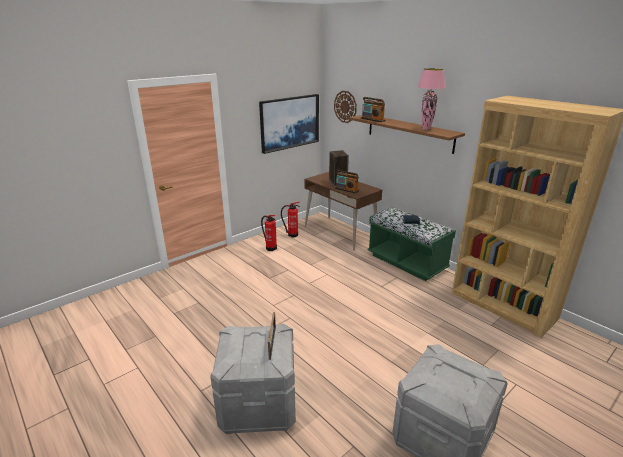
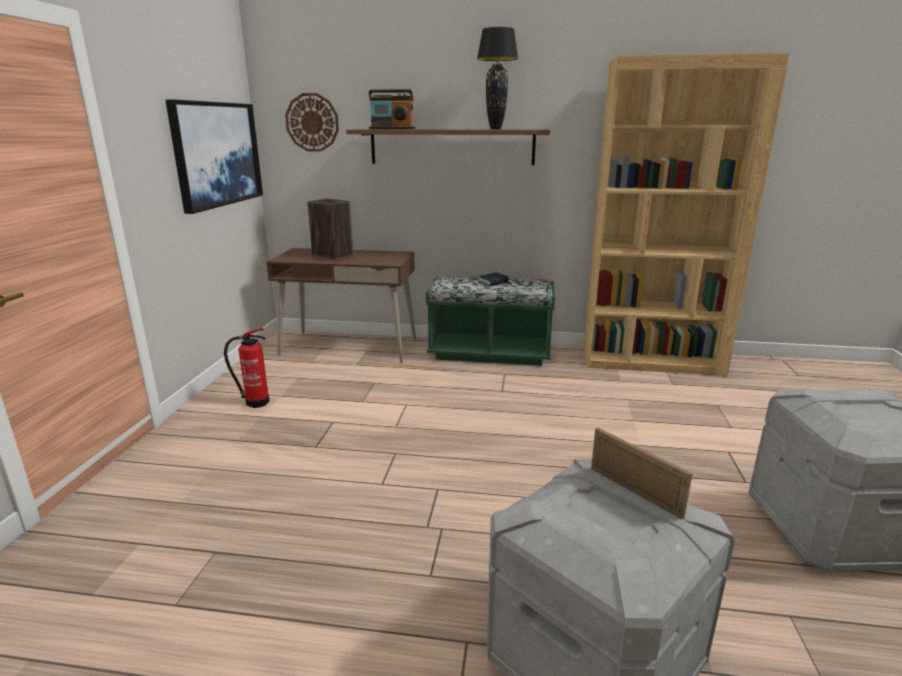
camera: 40 degrees left, 5 degrees down
fire extinguisher [281,202,300,237] -> none
radio [335,170,359,193] -> none
pink table lamp [418,68,445,130] -> black table lamp [477,27,518,129]

